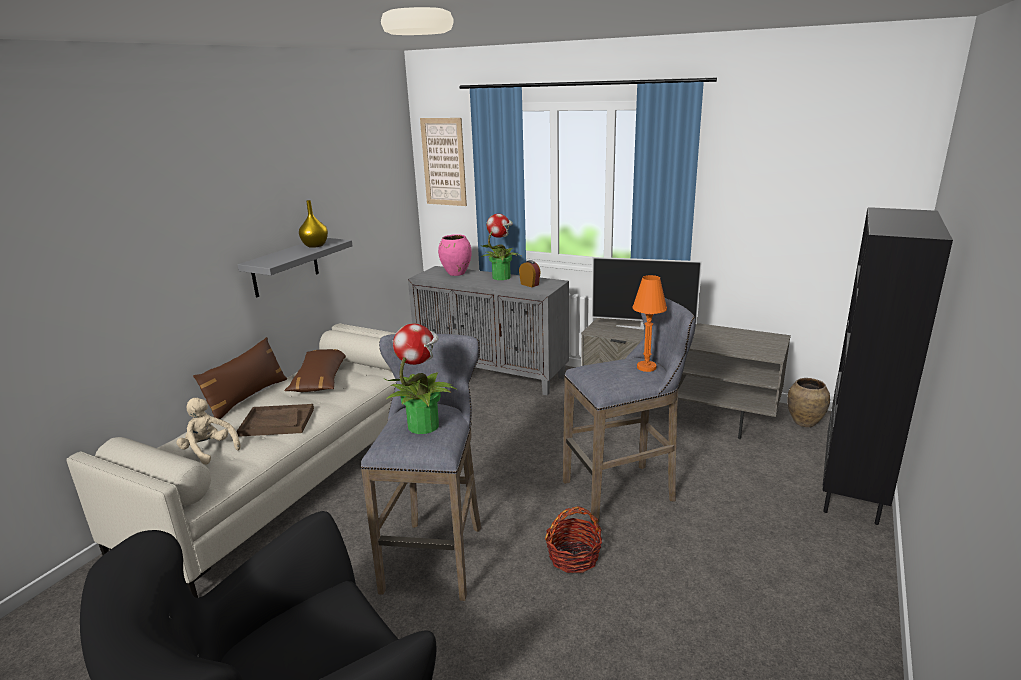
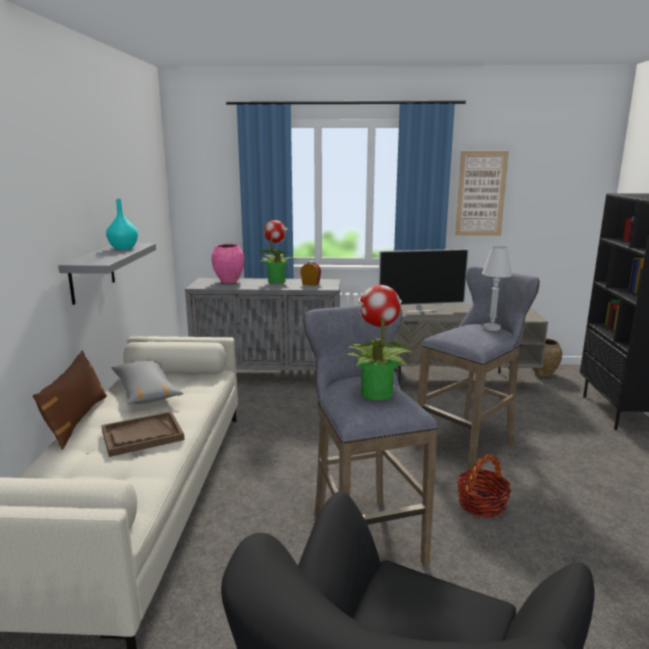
camera: 25 degrees left, 5 degrees down
beige plush toy [177,398,241,465] -> none
brown pillow [284,349,346,392] -> grey pillow [111,360,183,404]
yellow vase [299,200,328,248] -> turquoise vase [106,199,138,250]
picture [420,118,467,206] -> picture moved to [455,151,509,236]
orange table lamp [633,275,667,372] -> white table lamp [482,246,512,331]

